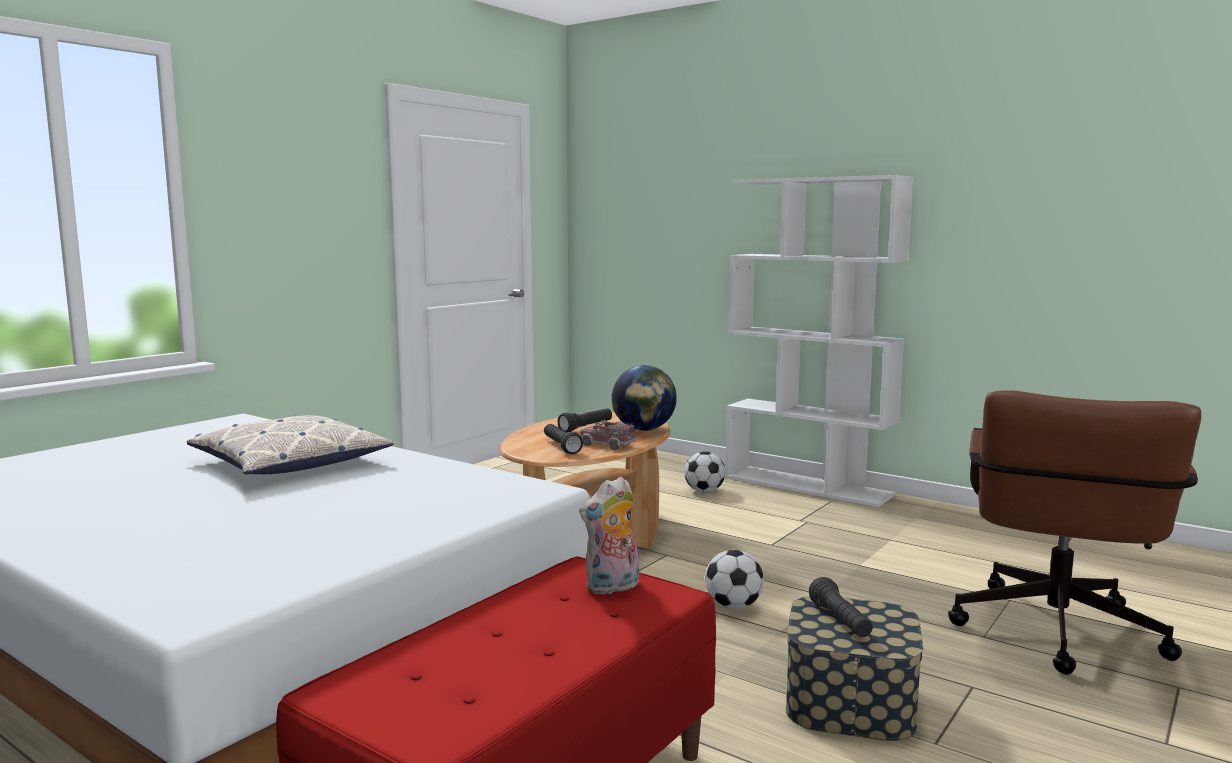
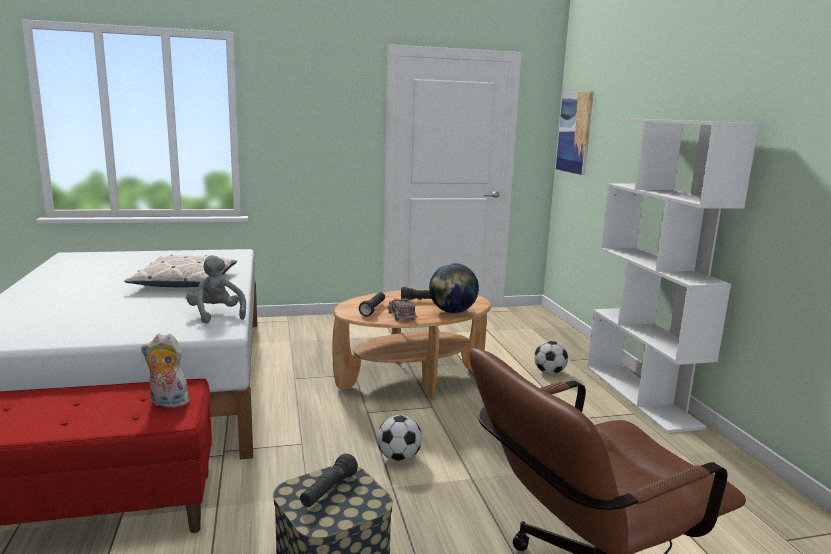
camera: 40 degrees right, 5 degrees up
none -> grey plush toy [186,255,246,324]
none -> picture [556,91,594,175]

